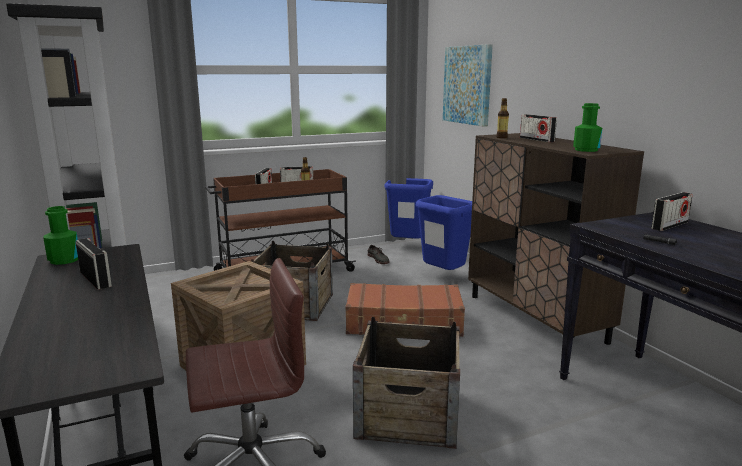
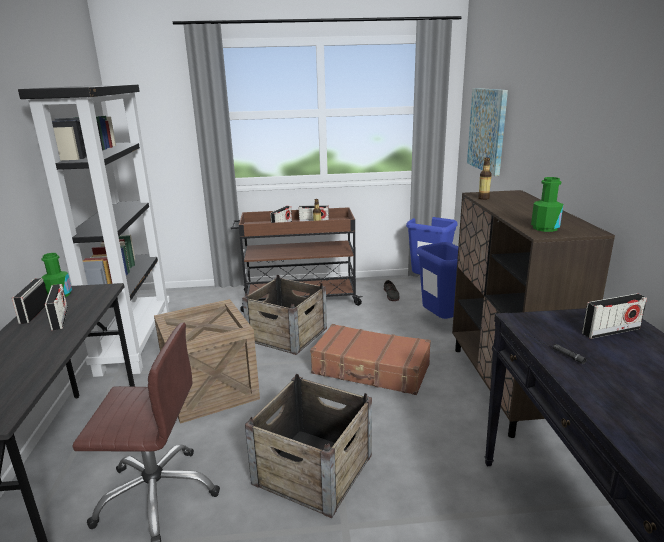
camera: 20 degrees right, 5 degrees up
radio [520,114,557,142] -> radio moved to [11,278,48,324]

